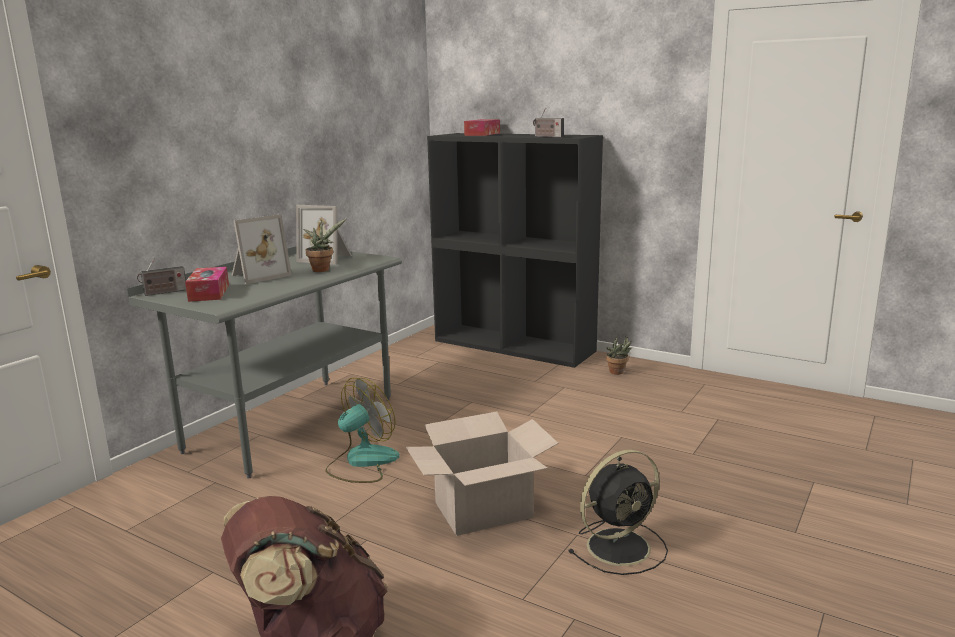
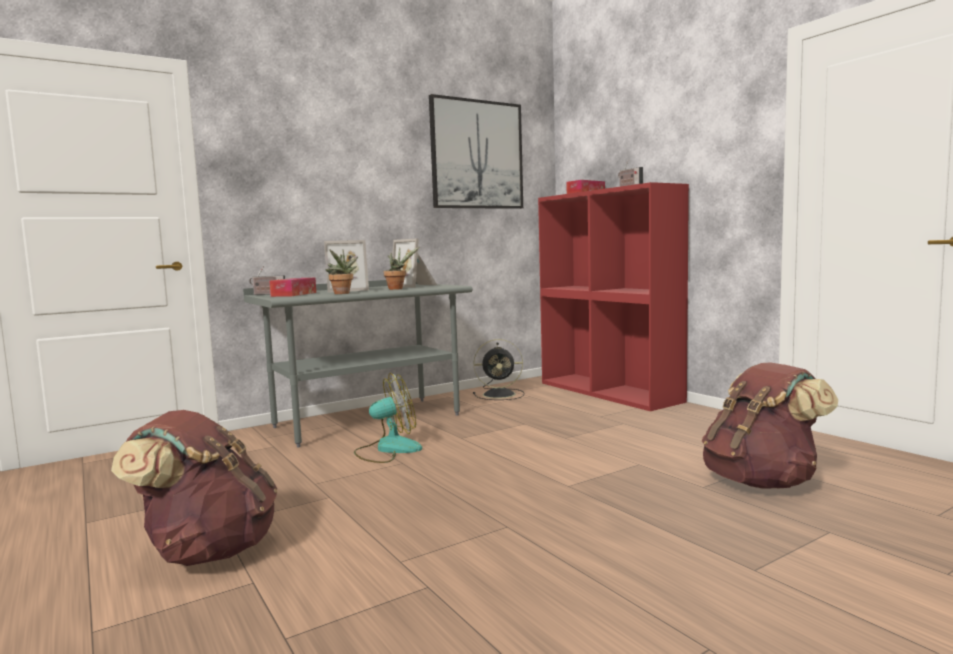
camera: 25 degrees right, 10 degrees down
cardboard box [406,412,559,536] -> none
black bookcase [427,133,603,368] -> red bookcase [538,182,689,411]
black fan [568,449,668,575] -> black fan moved to [473,339,524,400]
potted plant [606,335,632,375] -> potted plant moved to [326,249,358,294]
none -> picture [429,94,523,209]
none -> brown backpack [702,362,838,489]

